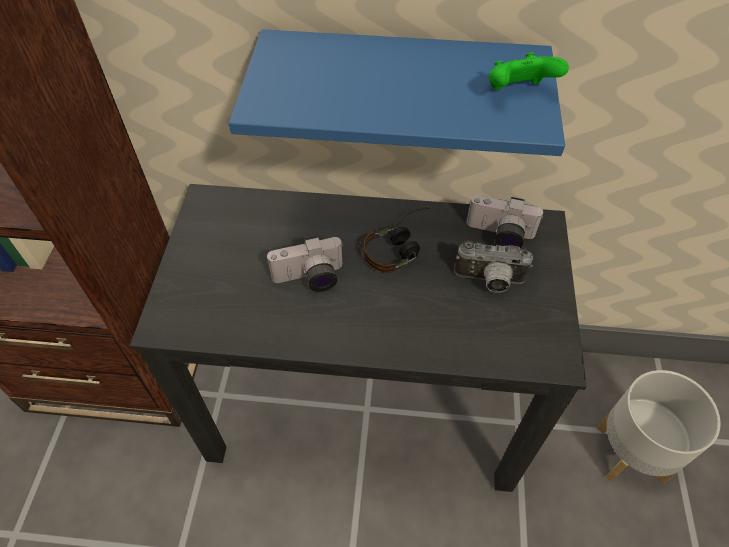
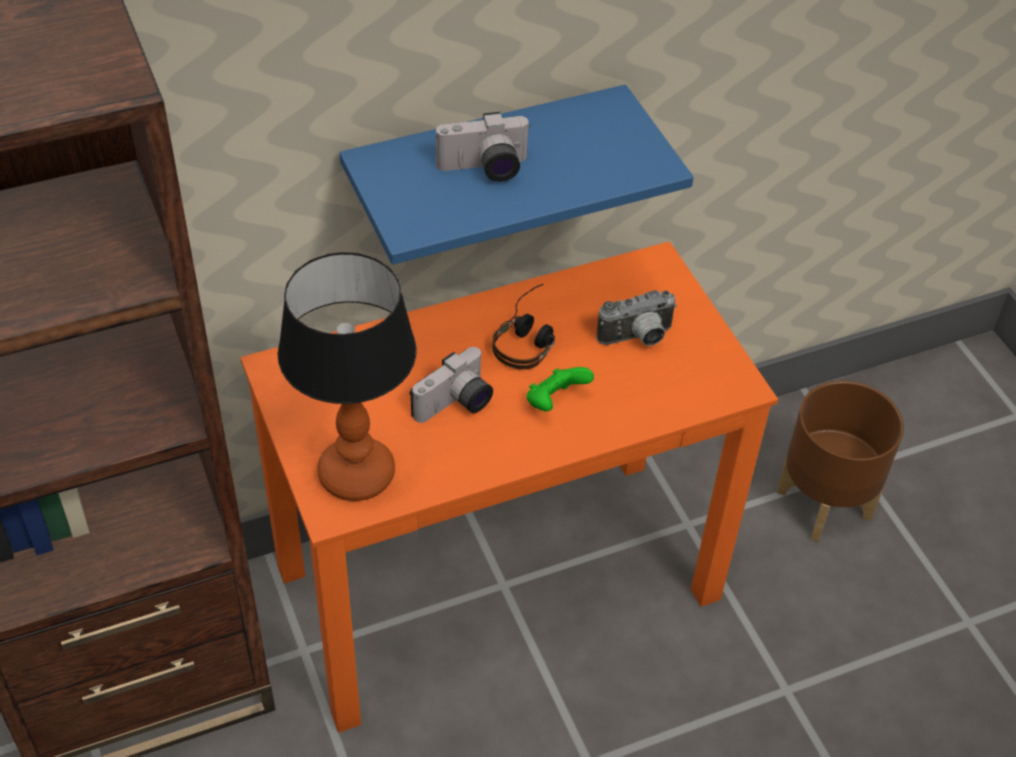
camera: 30 degrees left, 5 degrees down
black desk [130,184,587,492] -> orange desk [240,241,778,733]
camera [467,195,544,248] -> camera moved to [435,112,531,182]
green game controller [489,52,569,90] -> green game controller moved to [527,367,594,411]
grey planter [597,370,721,484] -> brown planter [776,381,904,542]
none -> table lamp [278,252,417,501]

